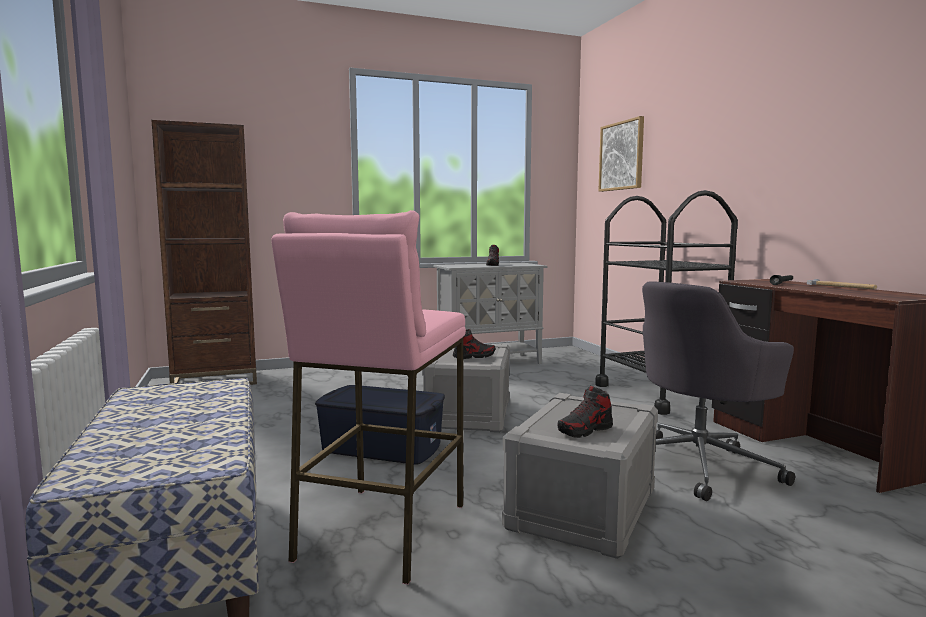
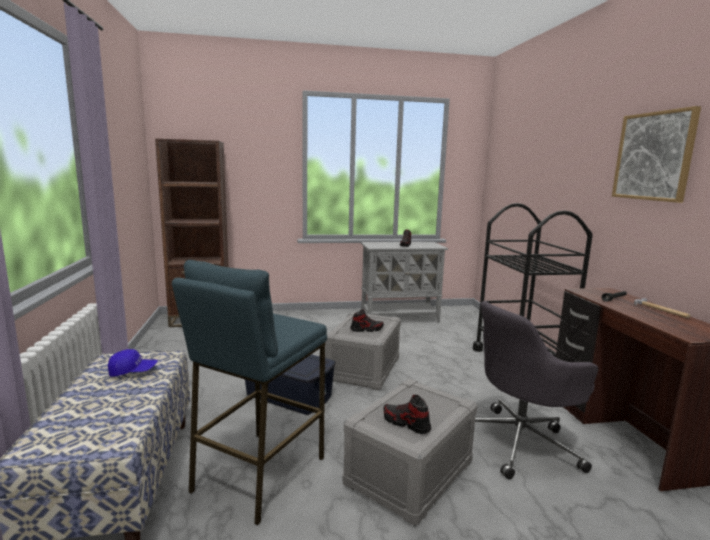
camera: 10 degrees right, 5 degrees up
pink stool [271,210,466,585] -> blue stool [172,260,327,525]
shoe [558,386,613,438] -> shoe turned 60 degrees clockwise [384,395,431,434]
picture [599,116,644,192] -> picture moved to [612,106,701,203]
none -> blue cap [108,349,158,377]

